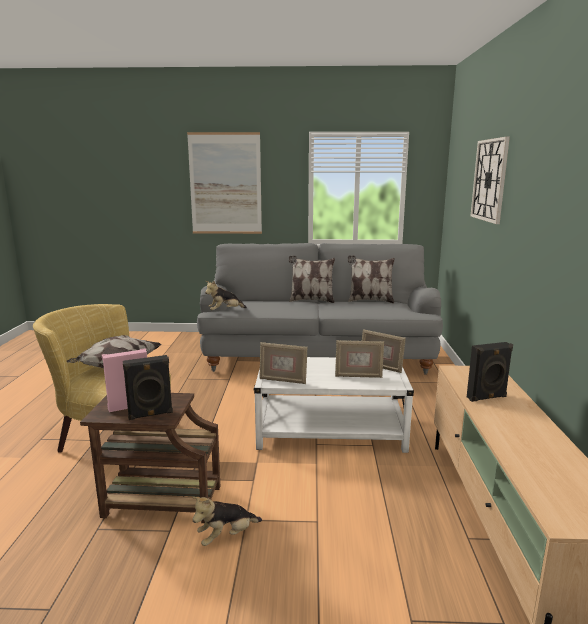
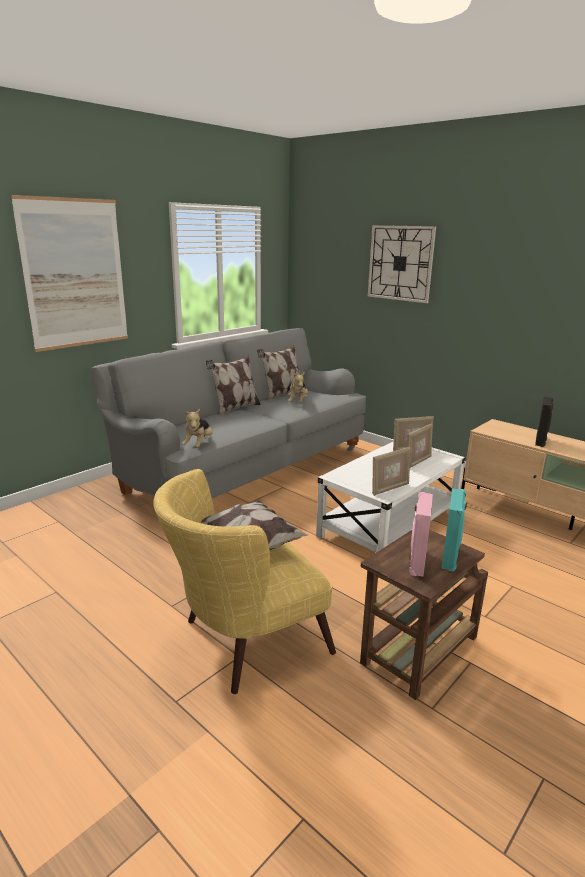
camera: 50 degrees left, 5 degrees up
black speaker [123,355,173,420] -> turquoise speaker [441,488,467,572]
plush toy [192,497,262,546] -> plush toy moved to [288,372,308,403]

